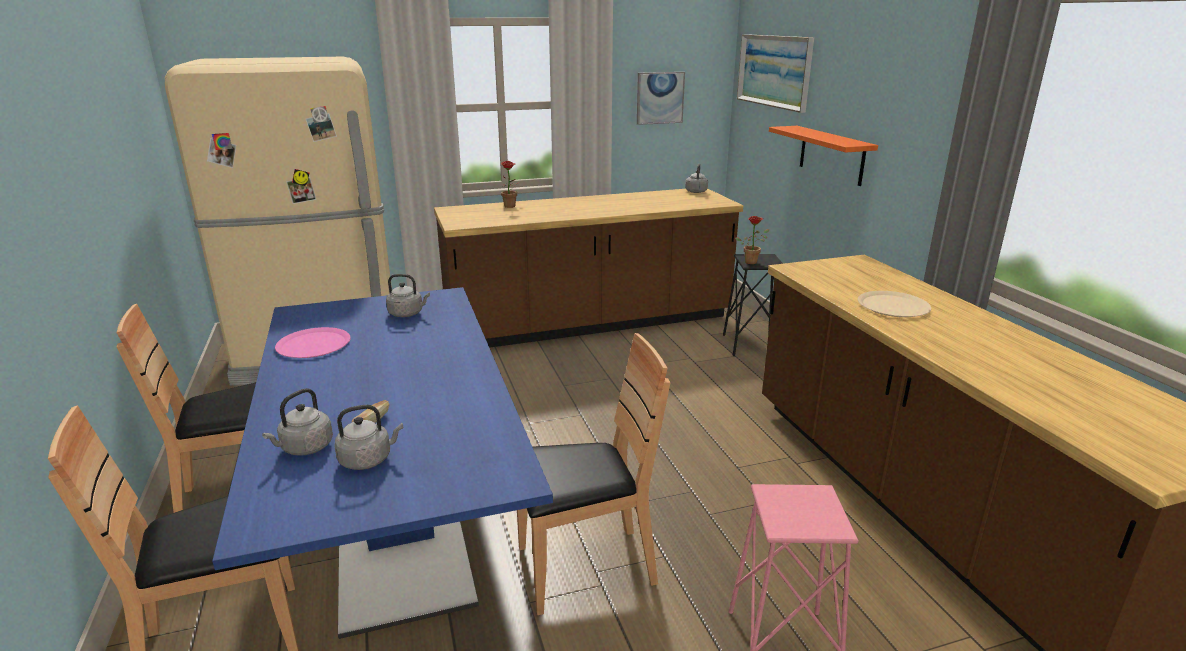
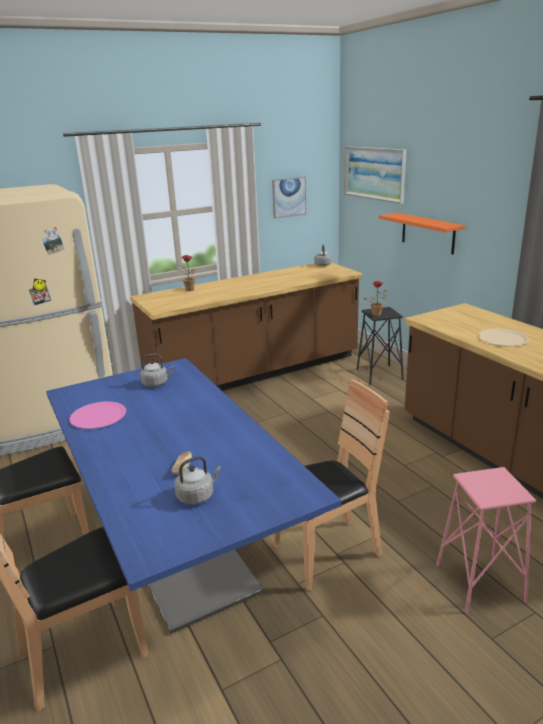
camera: 10 degrees left, 0 degrees up
grey kettle [262,388,333,456] -> none

